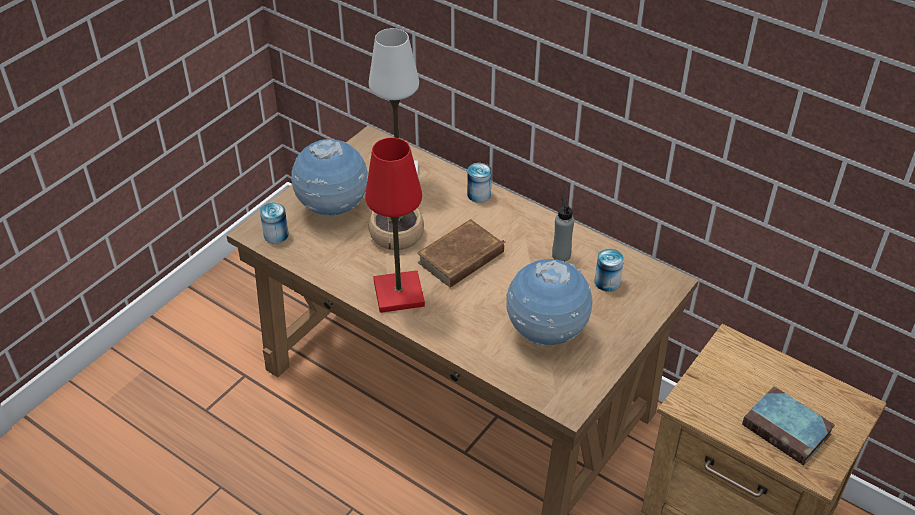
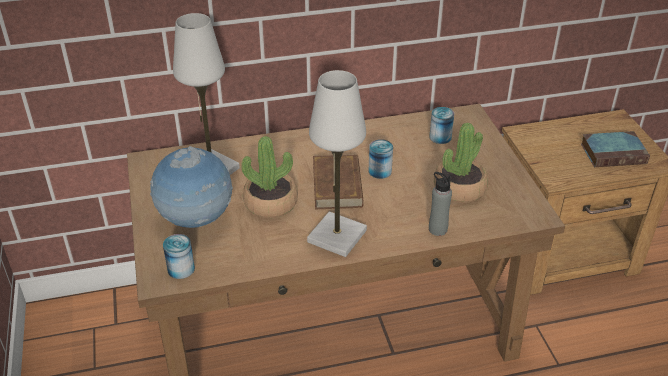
camera: 50 degrees left, 5 degrees down
red table lamp [365,138,425,313] -> white table lamp [307,70,367,257]
can [467,163,492,203] -> can moved to [368,139,393,179]
globe [506,259,592,346] -> potted plant [434,123,488,203]
grey bottle [552,198,574,262] -> grey bottle moved to [429,172,452,236]

